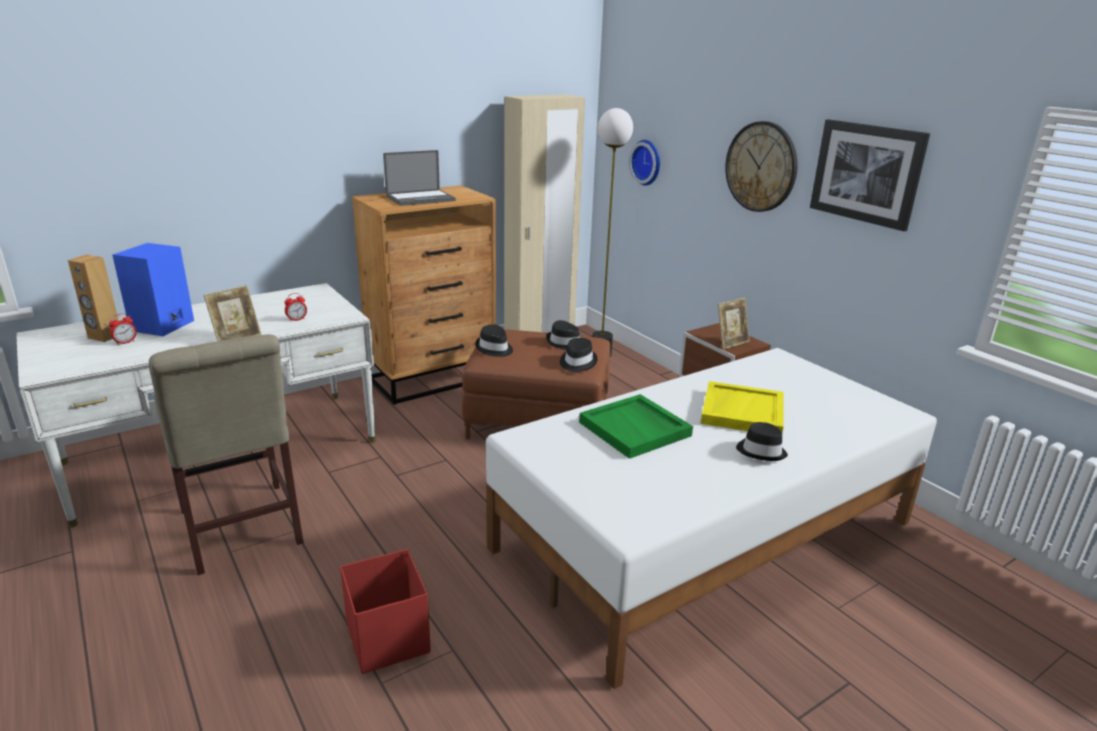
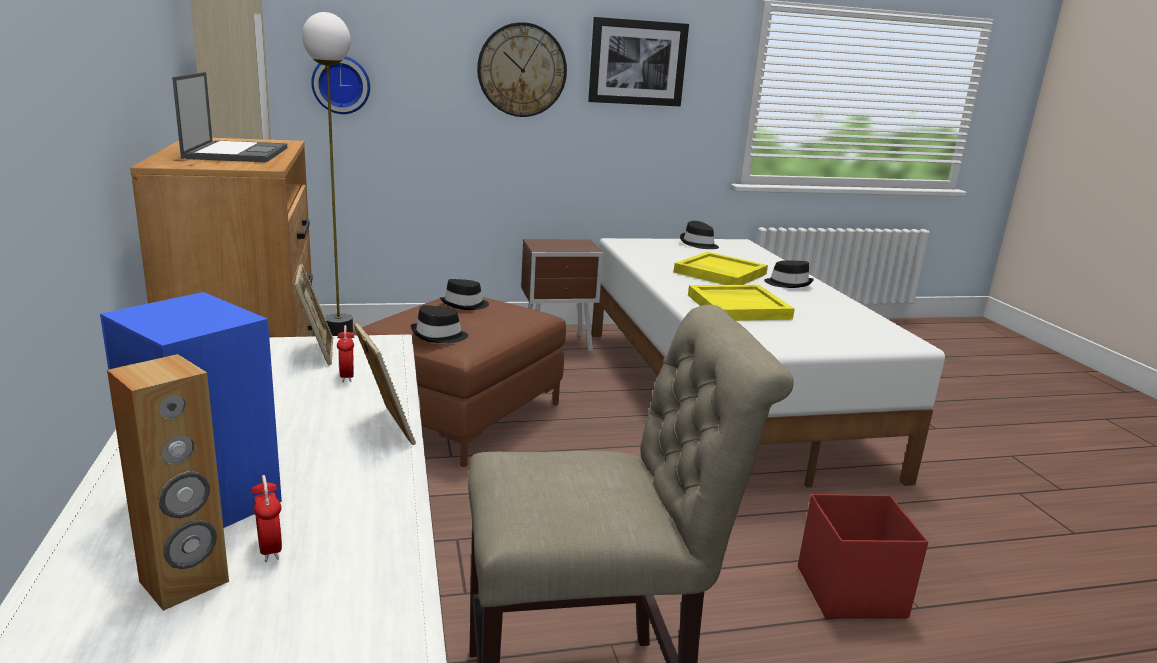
camera: 70 degrees left, 5 degrees down
black hat [560,338,598,372] -> black hat moved to [680,221,719,249]
green tray [579,394,693,459] -> yellow tray [688,285,795,321]
picture frame [718,298,750,350] -> picture frame moved to [294,264,334,365]

